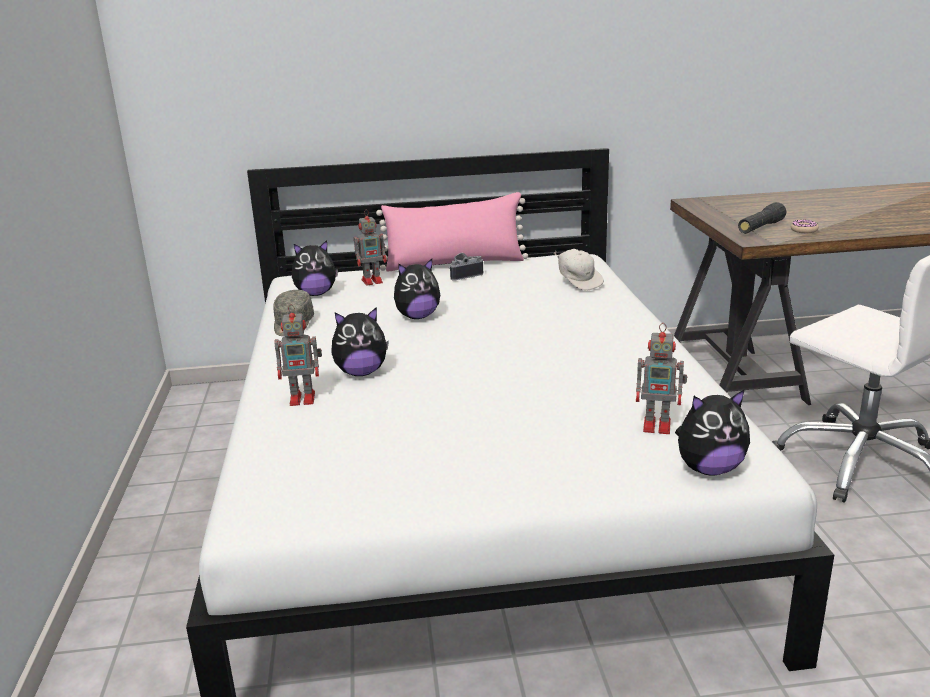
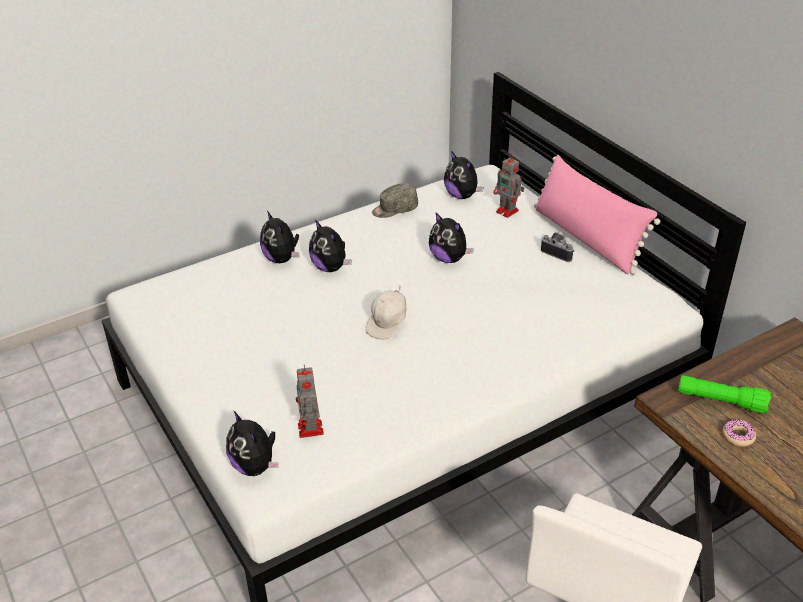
camera: 65 degrees right, 15 degrees up
toy robot [274,304,322,406] -> plush toy [260,211,299,263]
white cap [554,249,604,291] -> white cap moved to [366,286,406,340]
black flashlight [738,202,787,234] -> green flashlight [678,375,771,413]

